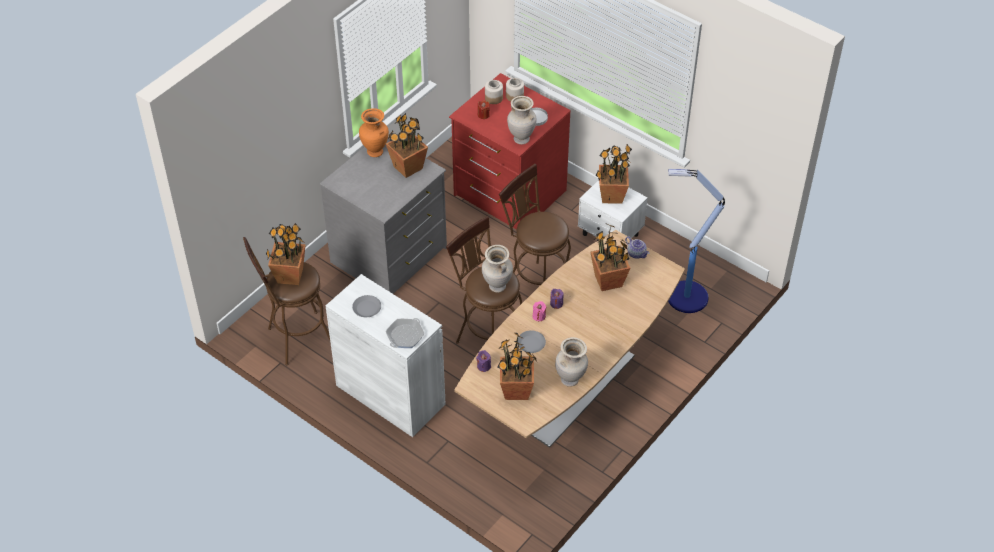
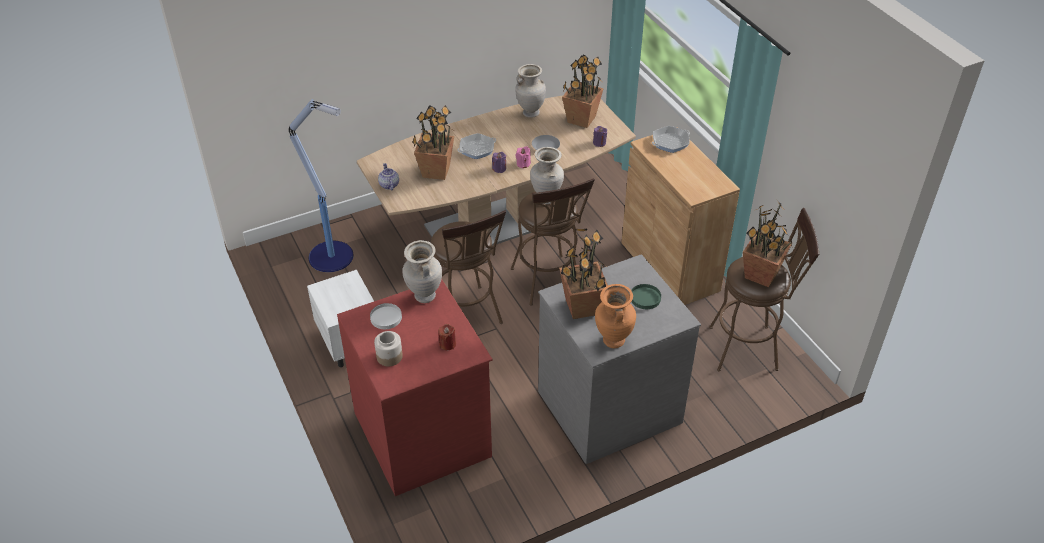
camera: 155 degrees left, 5 degrees down
white cabinet [326,274,446,437] -> brown cabinet [622,127,740,305]
grey plate [352,295,381,317] -> none
jar [485,80,503,104] -> none
potted plant [596,144,632,204] -> none
none -> frying pan [457,133,496,159]
none -> green plate [631,284,661,309]

